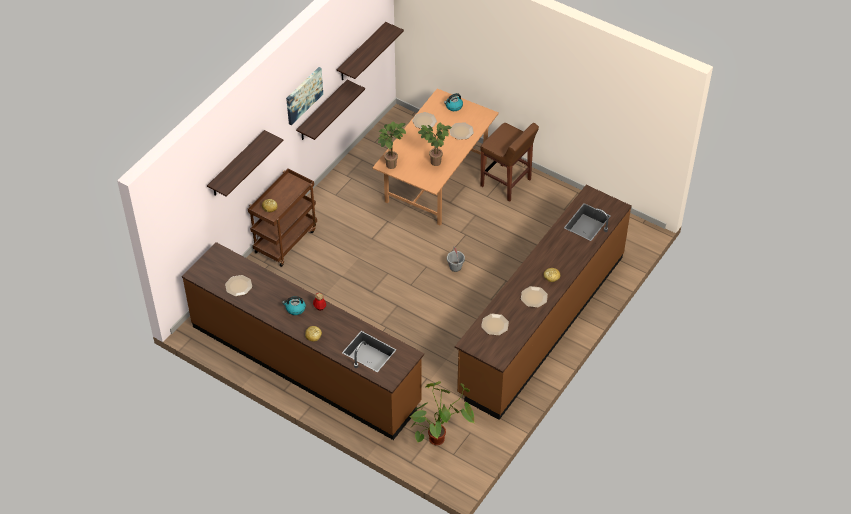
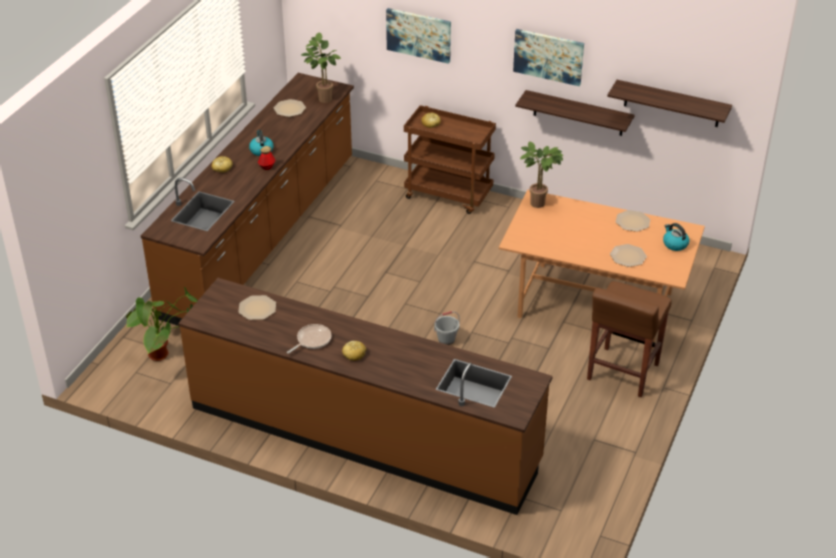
camera: 80 degrees right, 10 degrees down
shelf [207,130,284,197] -> picture [386,8,451,64]
potted plant [418,122,452,166] -> potted plant moved to [301,32,341,103]
plate [521,286,548,308] -> frying pan [287,324,332,354]

